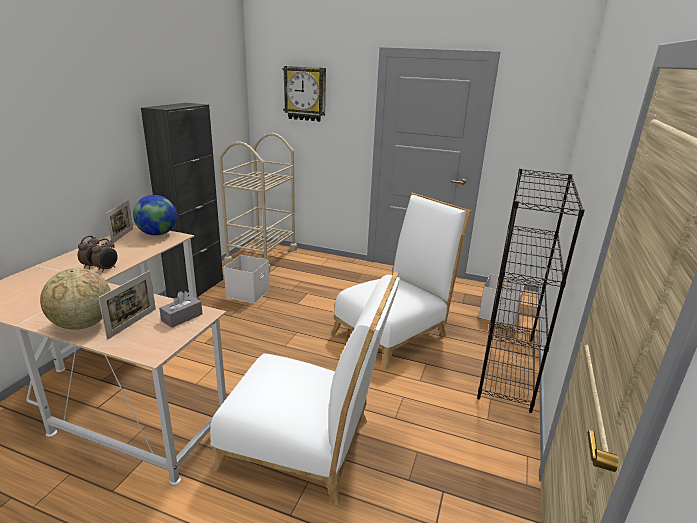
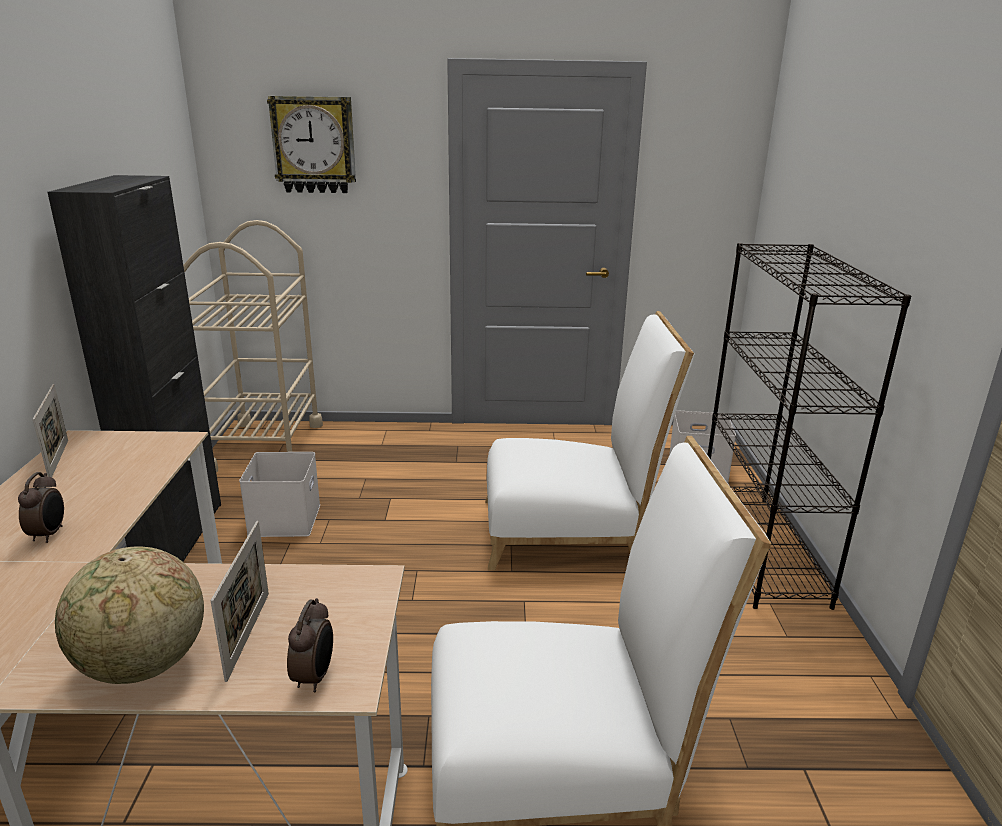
camera: 20 degrees left, 0 degrees up
alarm clock [91,239,118,272] -> alarm clock moved to [287,598,333,693]
globe [133,195,177,236] -> none
grey tissue box [159,291,203,328] -> none
white chair [332,193,472,370] -> white chair turned 60 degrees clockwise [485,311,694,570]

